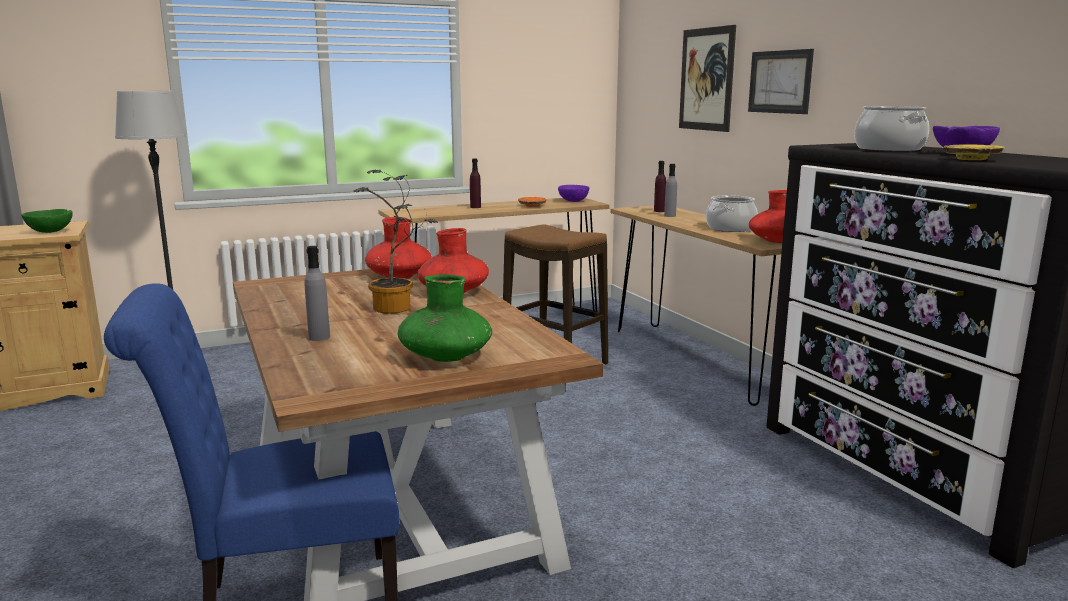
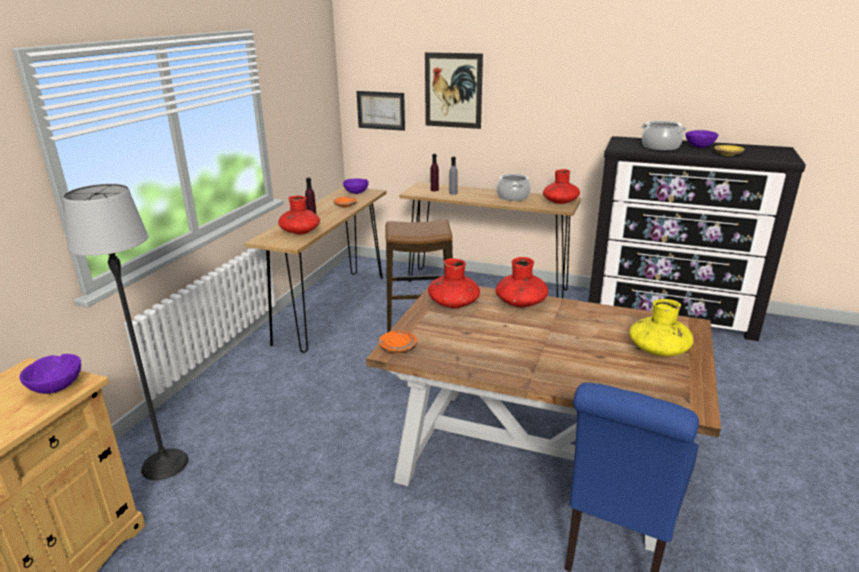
camera: 45 degrees left, 10 degrees up
green bowl [21,209,73,233] -> purple bowl [19,354,81,394]
grey bottle [304,246,330,341] -> none
potted plant [354,170,438,314] -> none
green vase [398,274,492,362] -> yellow vase [629,299,693,356]
picture [748,49,814,114] -> picture moved to [357,91,405,131]
none -> red vase [278,196,320,234]
none -> orange plate [379,331,417,353]

